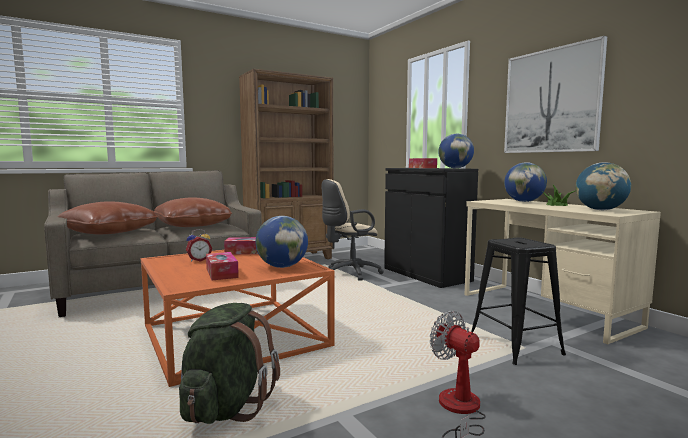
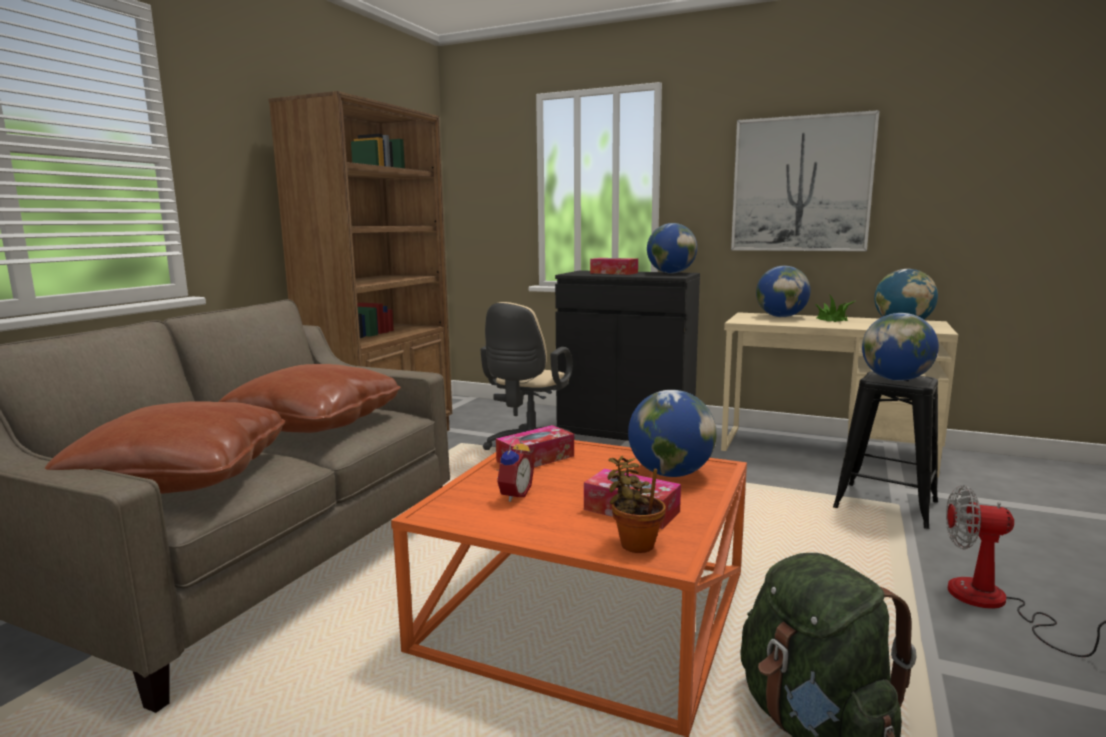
camera: 35 degrees left, 5 degrees up
none -> potted plant [607,456,666,553]
none -> globe [862,313,939,381]

